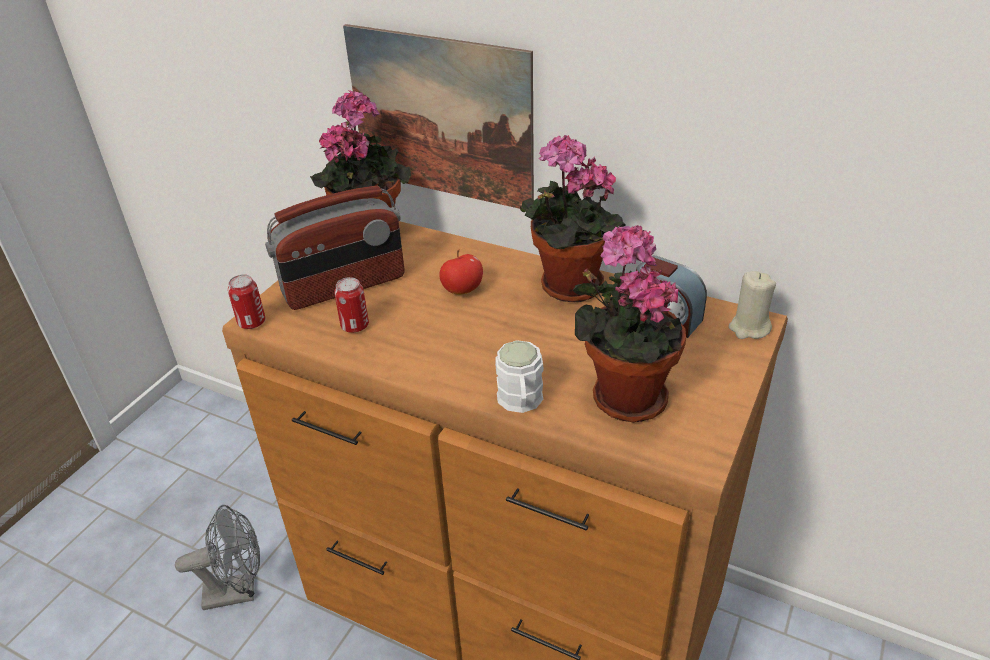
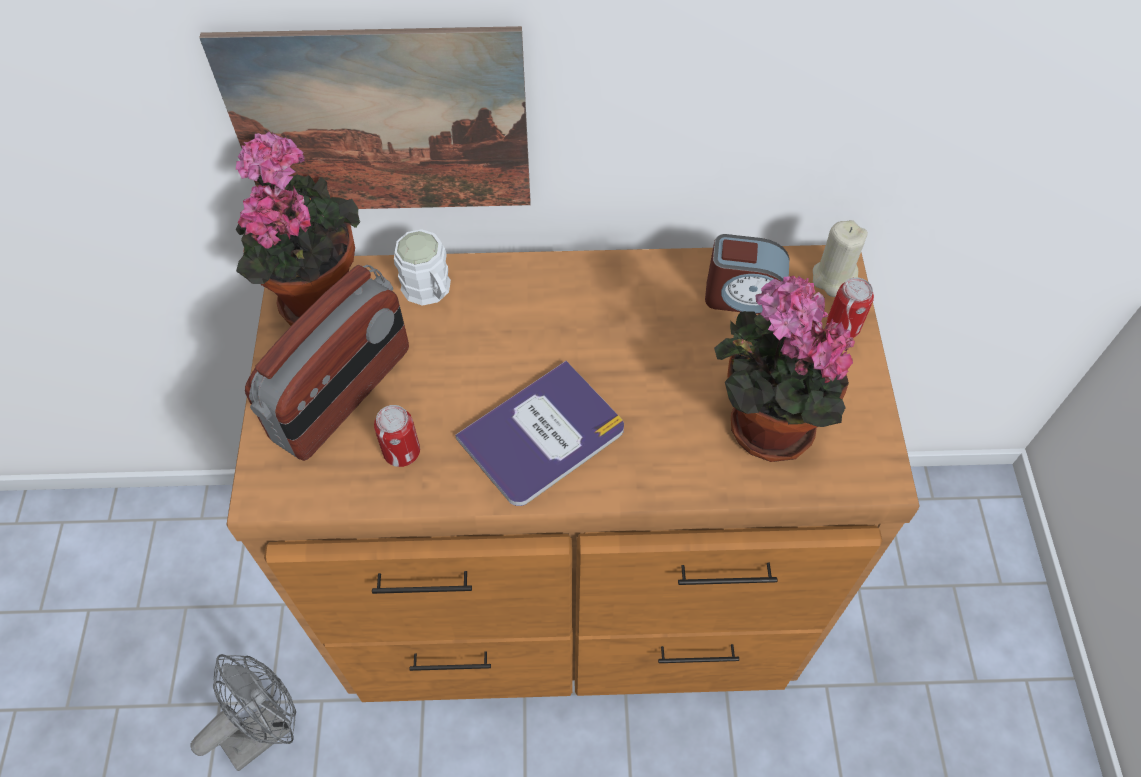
camera: 30 degrees left, 20 degrees up
can [228,274,265,329] -> can moved to [826,277,874,338]
apple [439,249,483,295] -> none
white mug [495,340,544,413] -> white mug moved to [394,229,451,306]
potted plant [520,135,626,302] -> none
none -> book [455,361,624,506]

